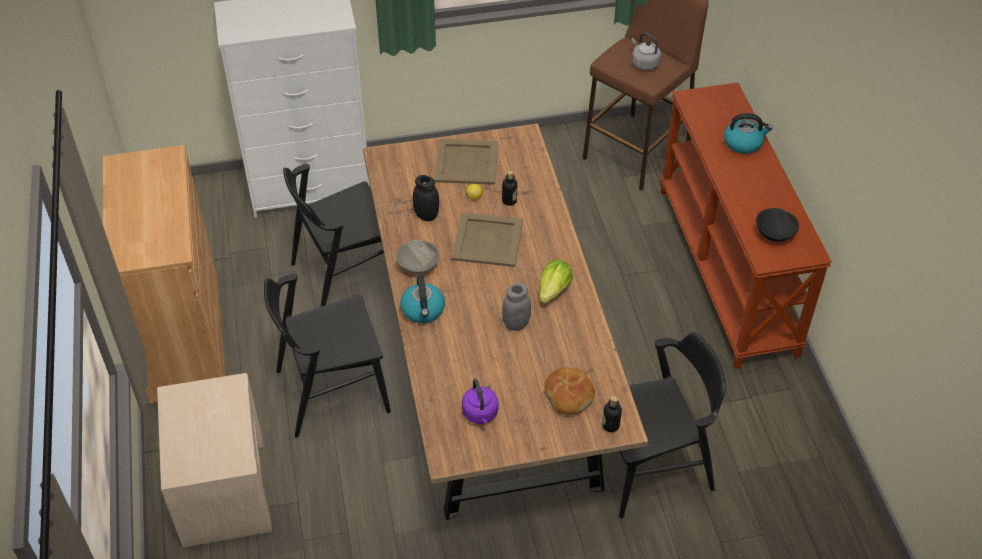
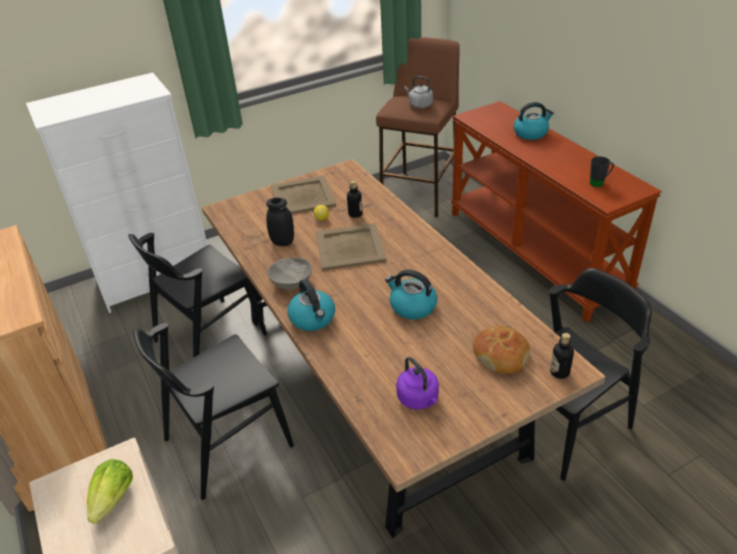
camera: 15 degrees left, 10 degrees down
grey jar [502,283,531,331] -> kettle [385,269,437,319]
lettuce [539,260,573,303] -> lettuce moved to [87,459,133,524]
black bowl [756,208,799,242] -> black mug [590,156,614,187]

